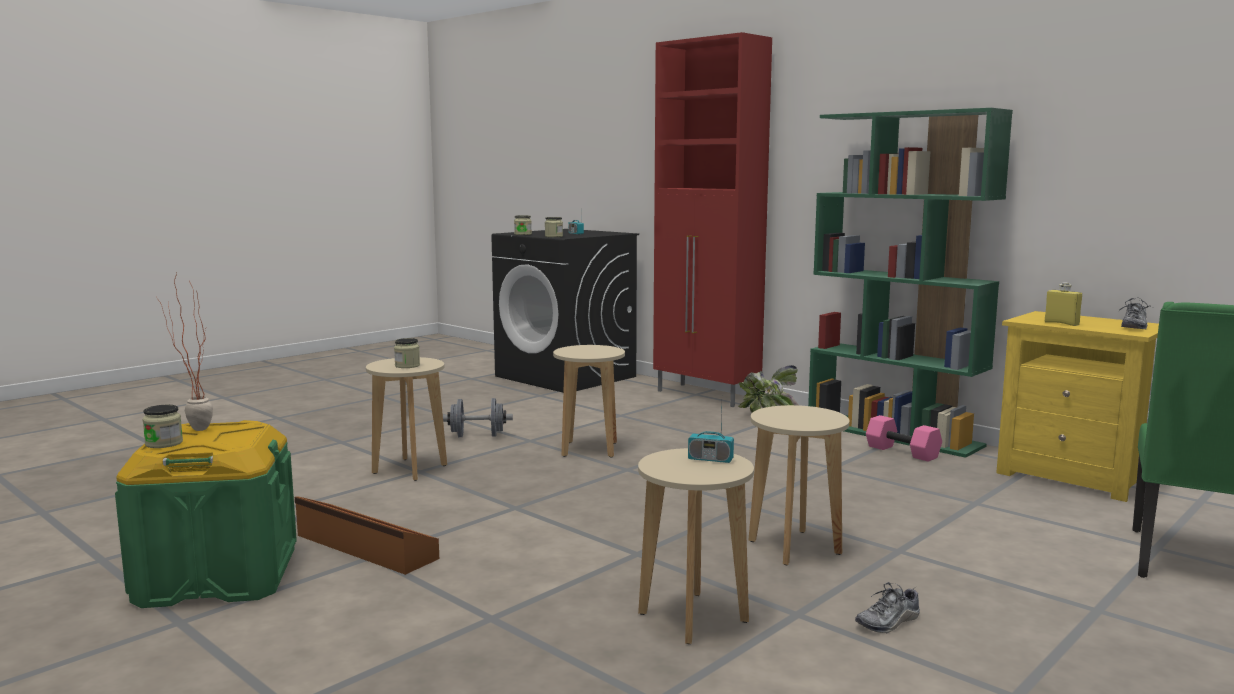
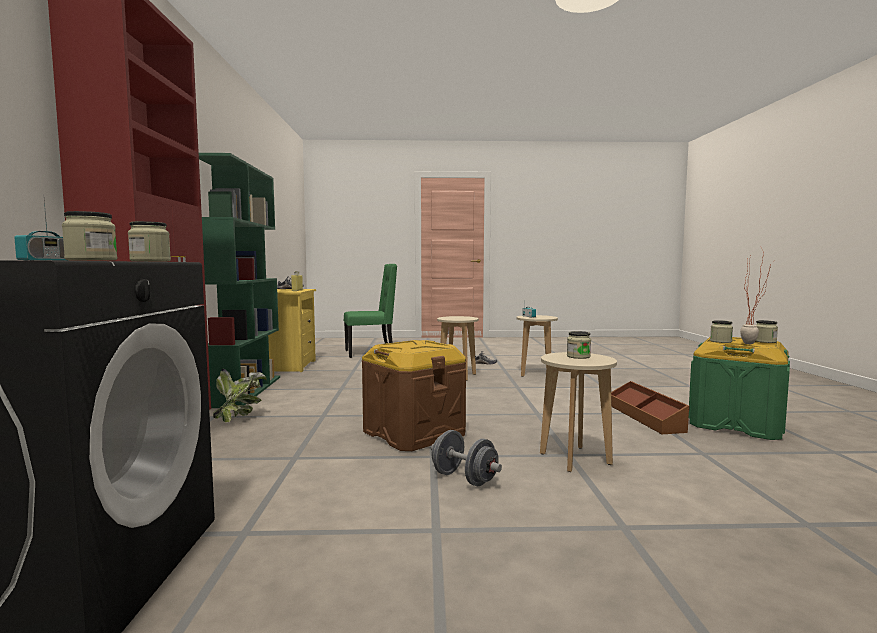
camera: 135 degrees left, 5 degrees down
beige stool [553,345,625,458] -> brown storage box [362,340,466,451]
pink dumbbell [866,415,942,462] -> none
none -> jar [710,320,733,343]

